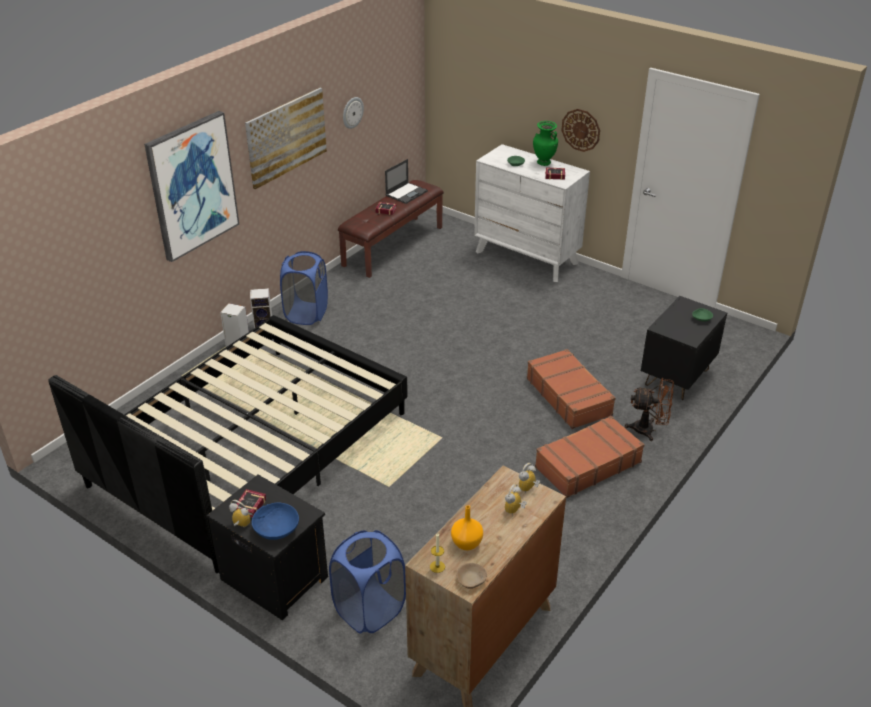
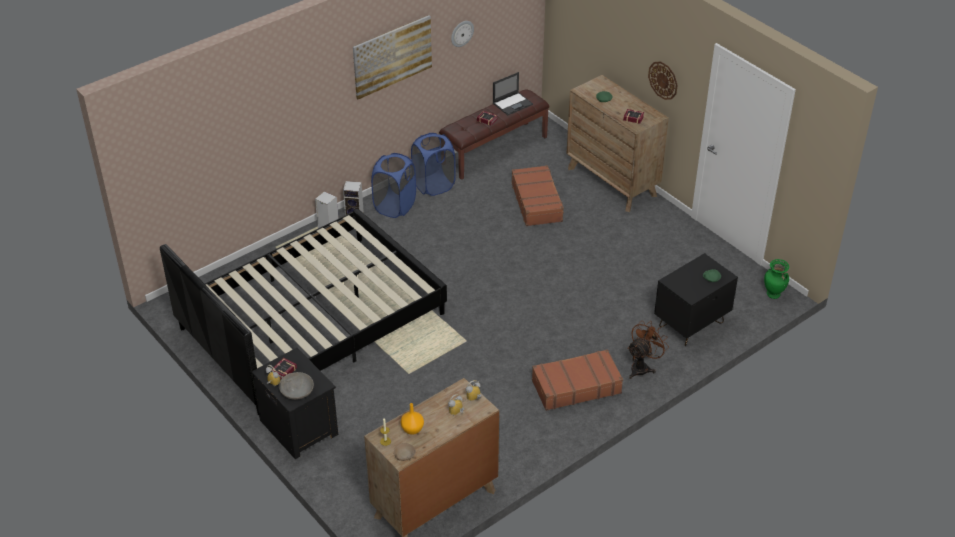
camera: 15 degrees right, 5 degrees up
picture [144,111,239,262] -> none
blue bowl [252,503,299,540] -> grey bowl [279,372,314,400]
blue laundry basket [329,530,406,634] -> blue laundry basket moved to [411,133,456,196]
white dresser [474,144,590,282] -> brown dresser [566,75,669,212]
brown suitcase [527,349,616,429] -> brown suitcase moved to [512,165,564,226]
green vase [533,121,558,166] -> green vase moved to [764,259,789,299]
brown fan [625,378,674,441] -> brown fan turned 75 degrees counterclockwise [627,321,669,379]

